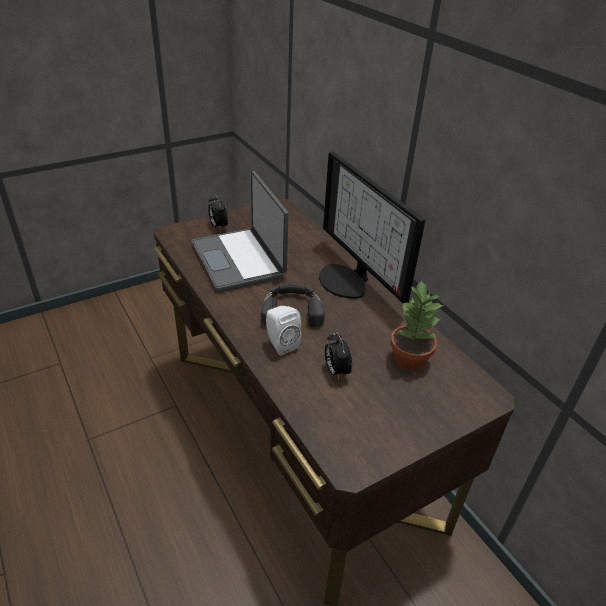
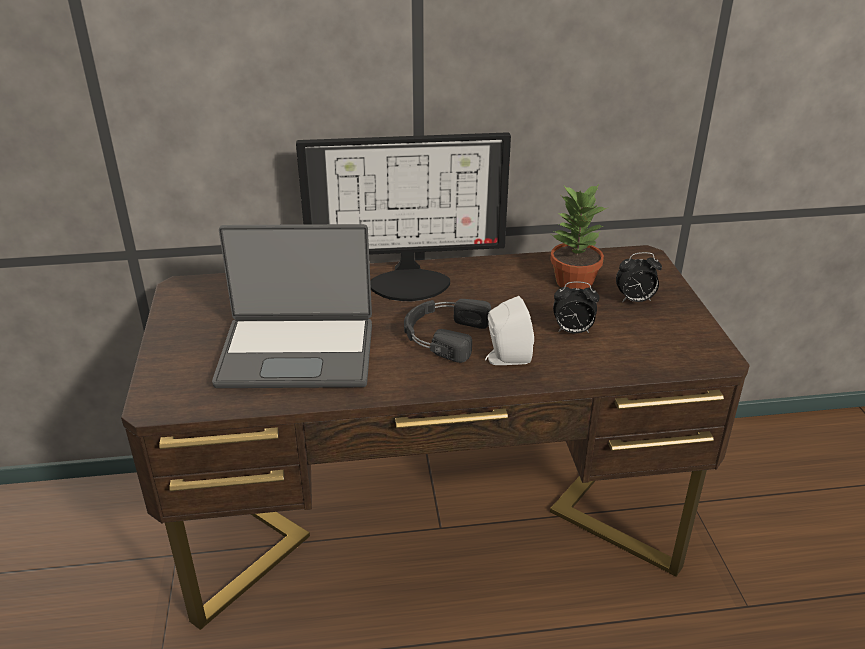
camera: 65 degrees left, 5 degrees down
alarm clock [208,194,228,231] -> alarm clock moved to [616,252,662,302]

